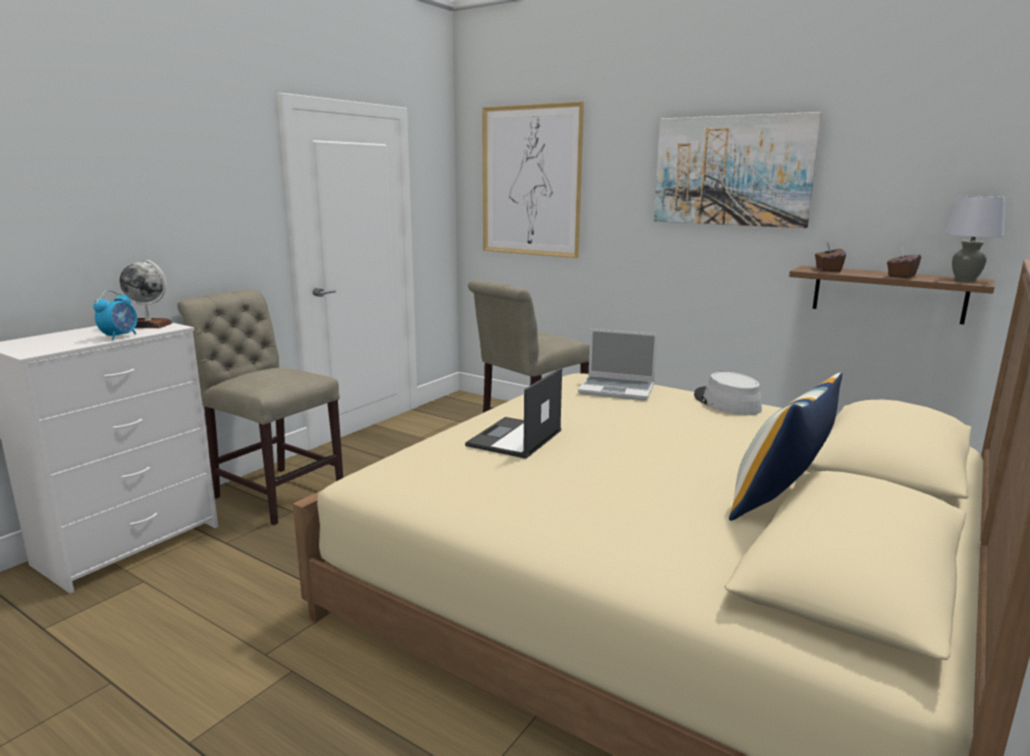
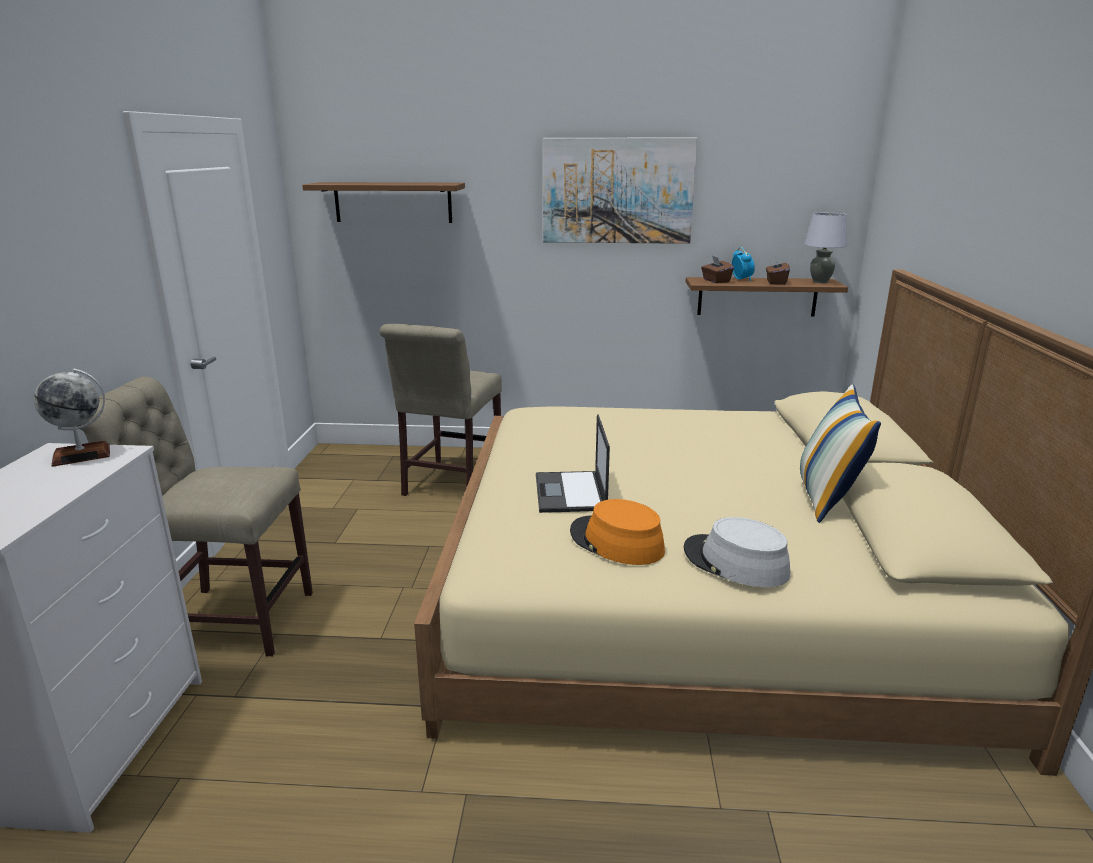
camera: 30 degrees left, 5 degrees up
alarm clock [93,290,137,340] -> alarm clock moved to [732,247,755,281]
picture [482,101,584,258] -> brown shelf [302,182,465,223]
laptop [578,329,658,401] -> none
grey hat [694,372,762,415] -> grey hat moved to [683,517,790,587]
none -> orange hat [570,499,665,565]

